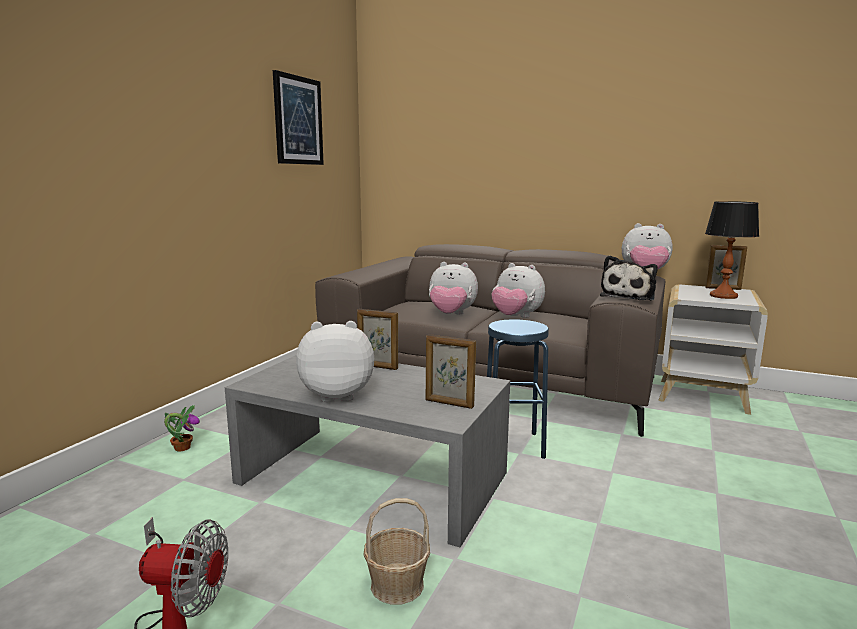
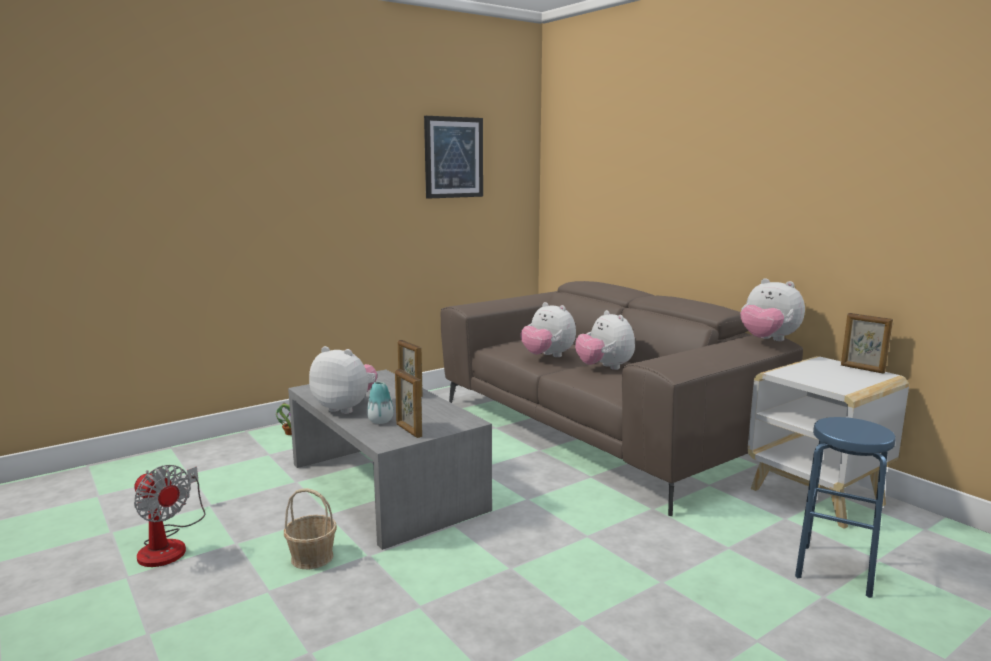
camera: 30 degrees right, 0 degrees up
blue stool [487,319,549,459] -> blue stool moved to [795,417,896,598]
plush toy [600,255,658,301] -> none
table lamp [705,201,759,299] -> none
none -> vase [367,382,394,424]

